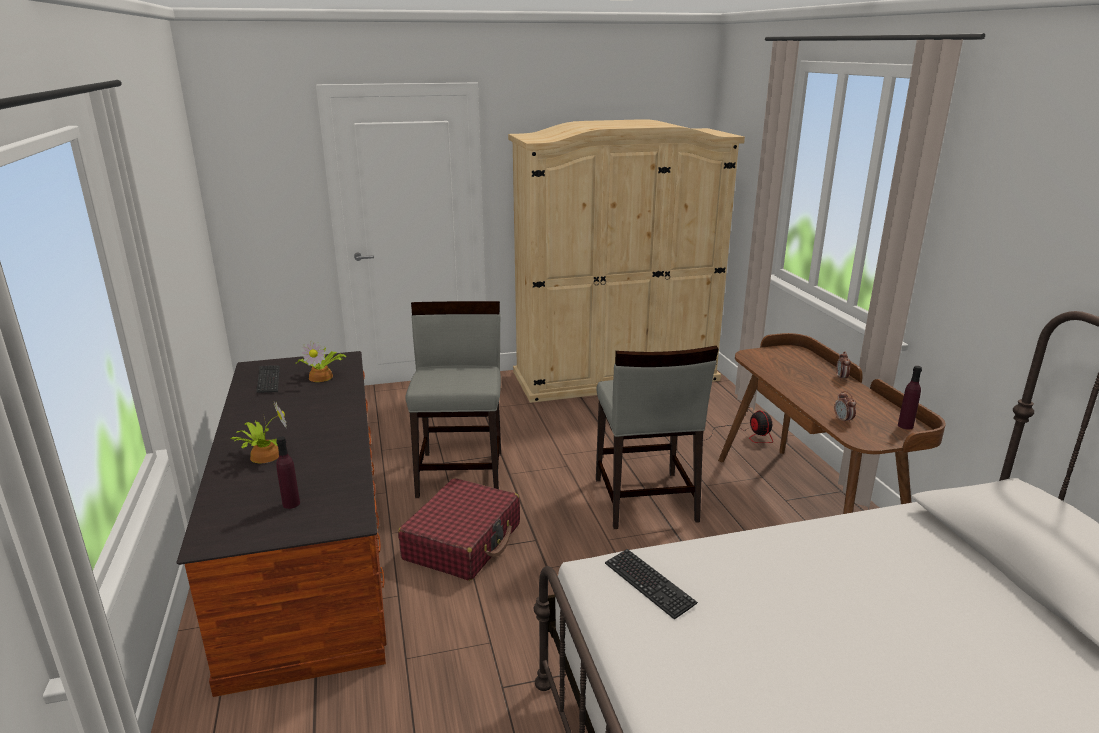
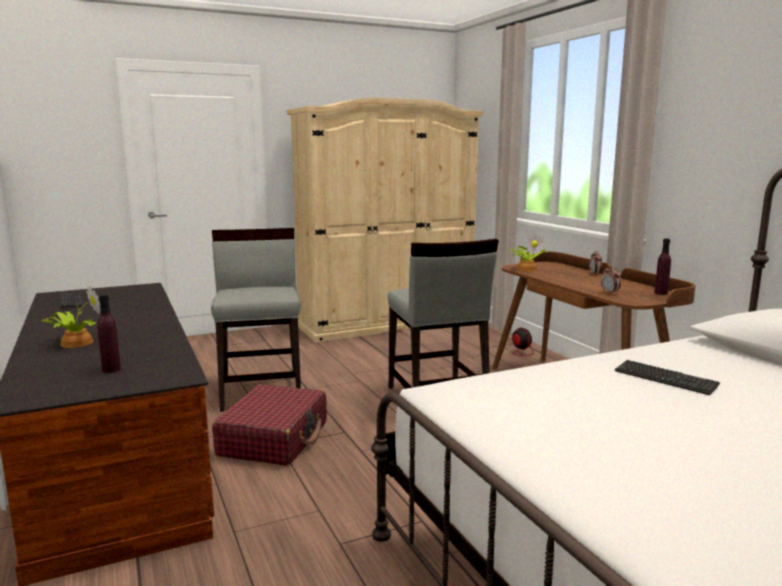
camera: 10 degrees left, 10 degrees down
potted plant [295,341,346,382] -> potted plant moved to [508,233,548,271]
keyboard [605,549,698,619] -> keyboard moved to [615,360,720,395]

